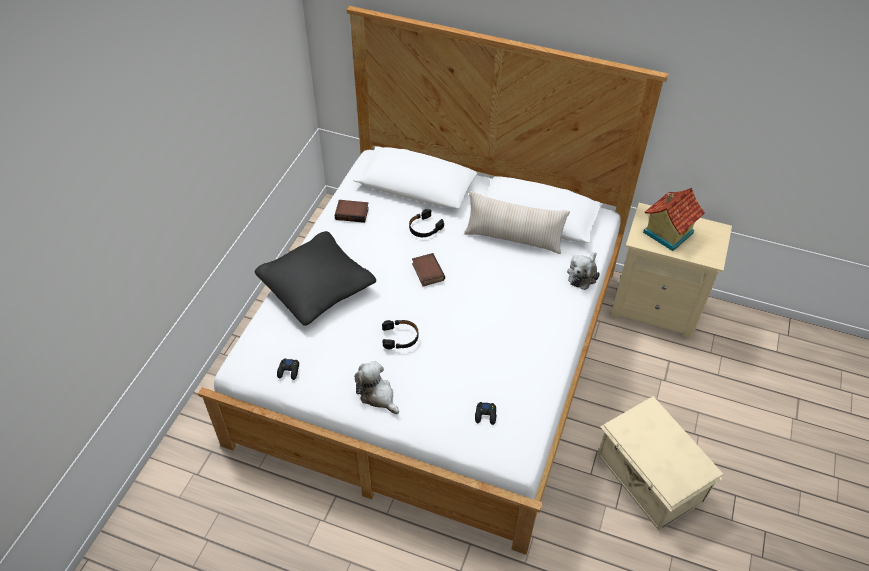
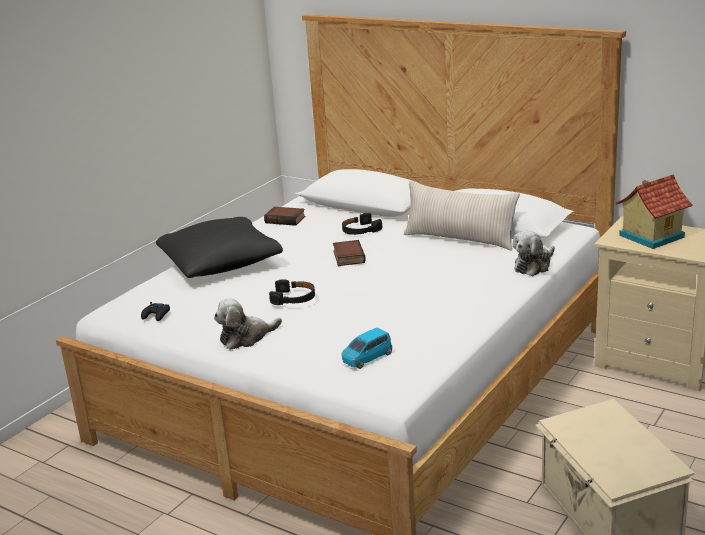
camera: 15 degrees right, 25 degrees down
plush toy [354,361,399,414] -> plush toy turned 90 degrees counterclockwise [214,299,282,350]
black game controller [475,402,496,425] -> blue toy car [341,327,392,369]

